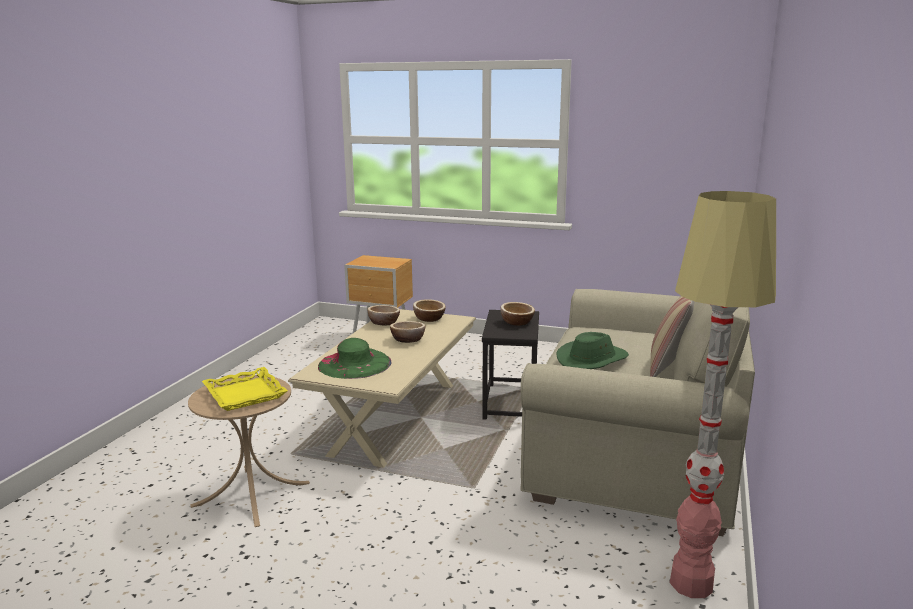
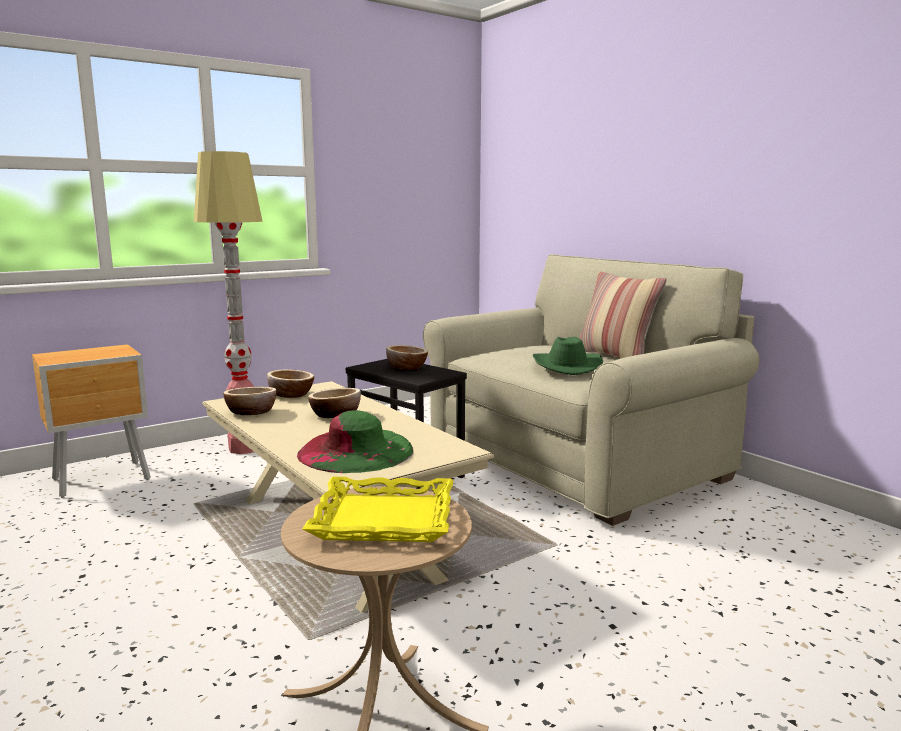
camera: 55 degrees left, 5 degrees down
floor lamp [669,191,776,598] -> floor lamp moved to [194,151,263,454]

